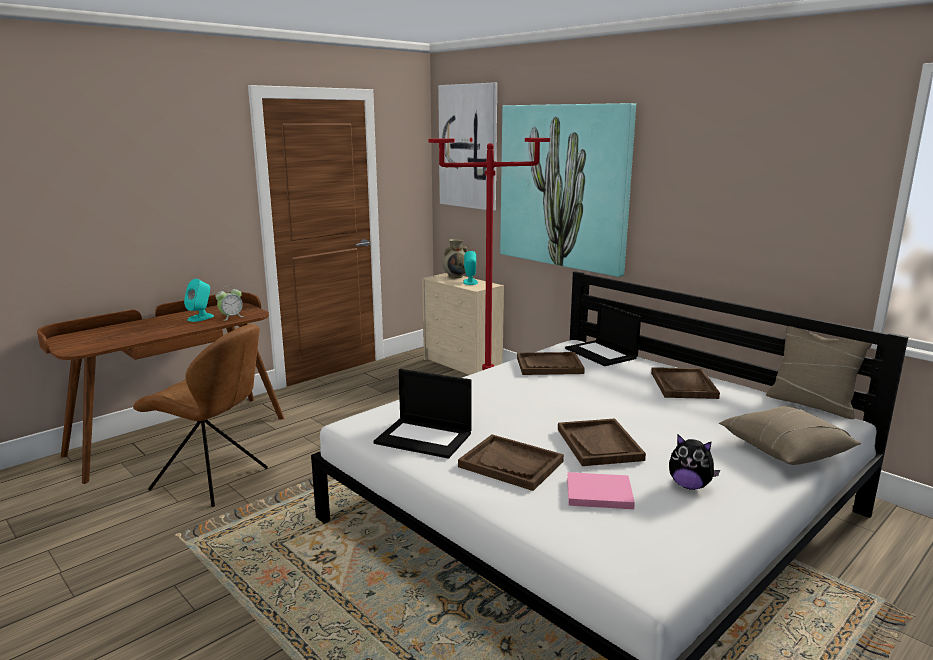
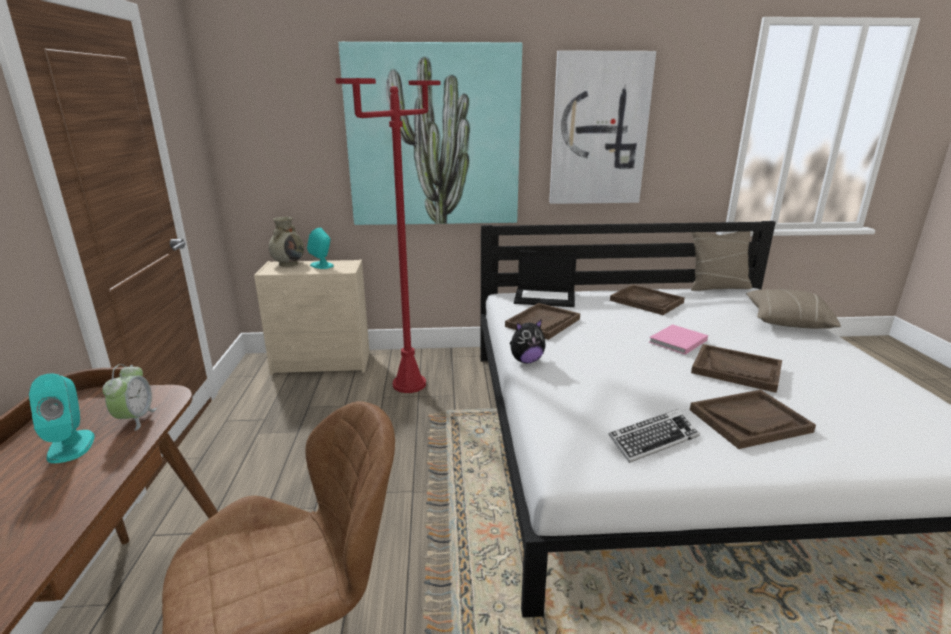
camera: 50 degrees left, 5 degrees up
laptop [374,369,472,459] -> keyboard [608,409,700,463]
picture [438,82,497,211] -> picture moved to [549,50,656,204]
pink book [567,472,635,509] -> pink book moved to [649,324,708,355]
plush toy [669,435,720,490] -> plush toy moved to [510,319,546,363]

